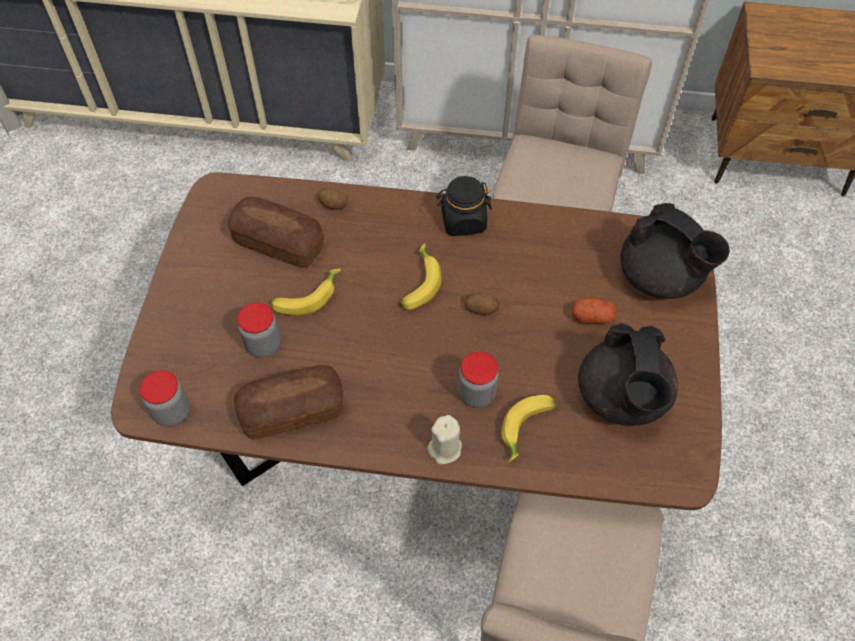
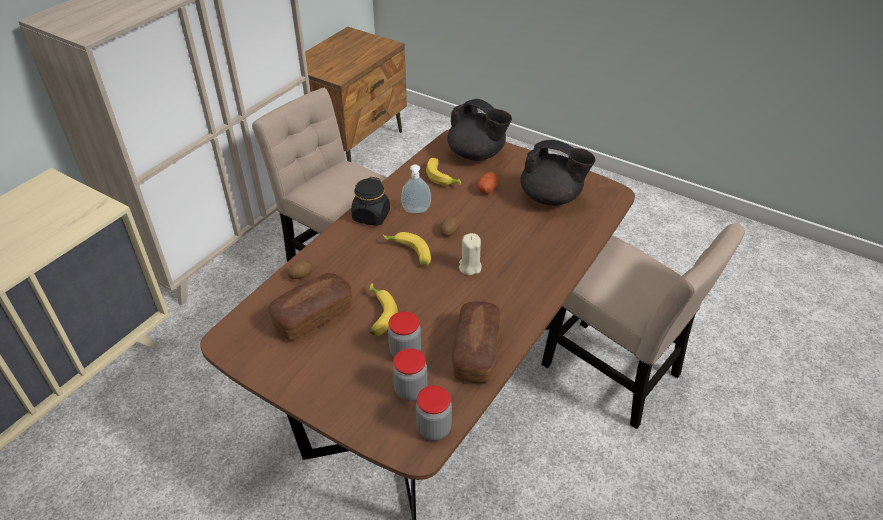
camera: 65 degrees left, 15 degrees down
beige candle [427,415,462,464] -> beige candle moved to [459,233,482,275]
jar [458,352,498,408] -> jar moved to [393,348,427,401]
banana [501,395,557,462] -> banana moved to [426,158,461,185]
black teapot [620,203,730,299] -> black teapot turned 60 degrees clockwise [447,99,512,161]
none -> soap dispenser [401,164,431,213]

